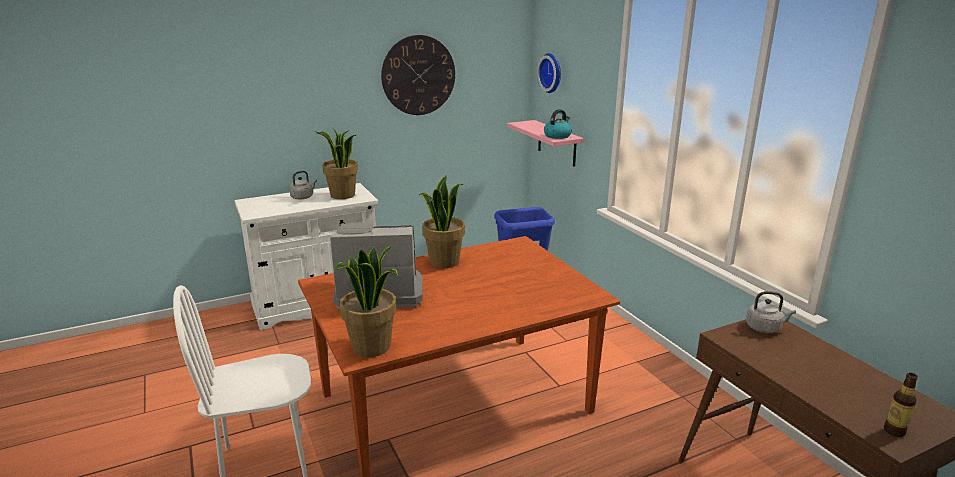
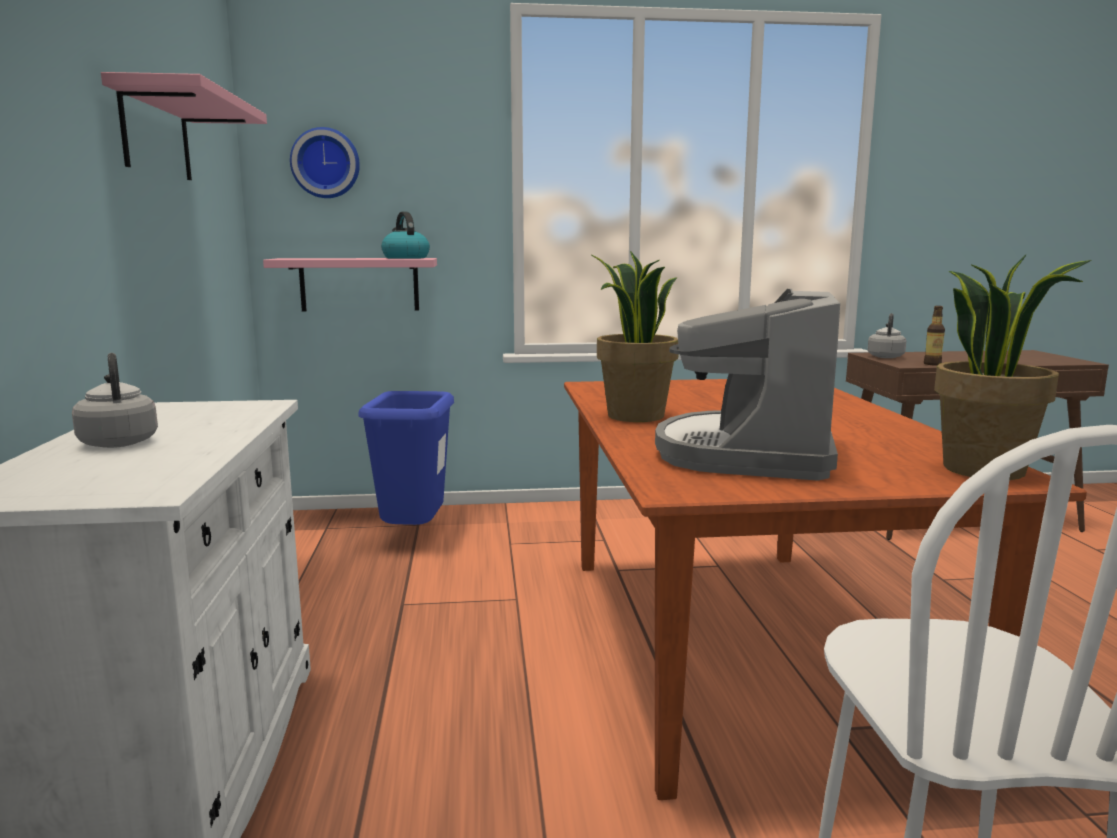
camera: 70 degrees left, 10 degrees down
potted plant [315,129,358,199] -> none
wall clock [381,35,455,115] -> pink shelf [101,72,267,180]
bottle [884,373,918,437] -> bottle moved to [924,306,945,365]

